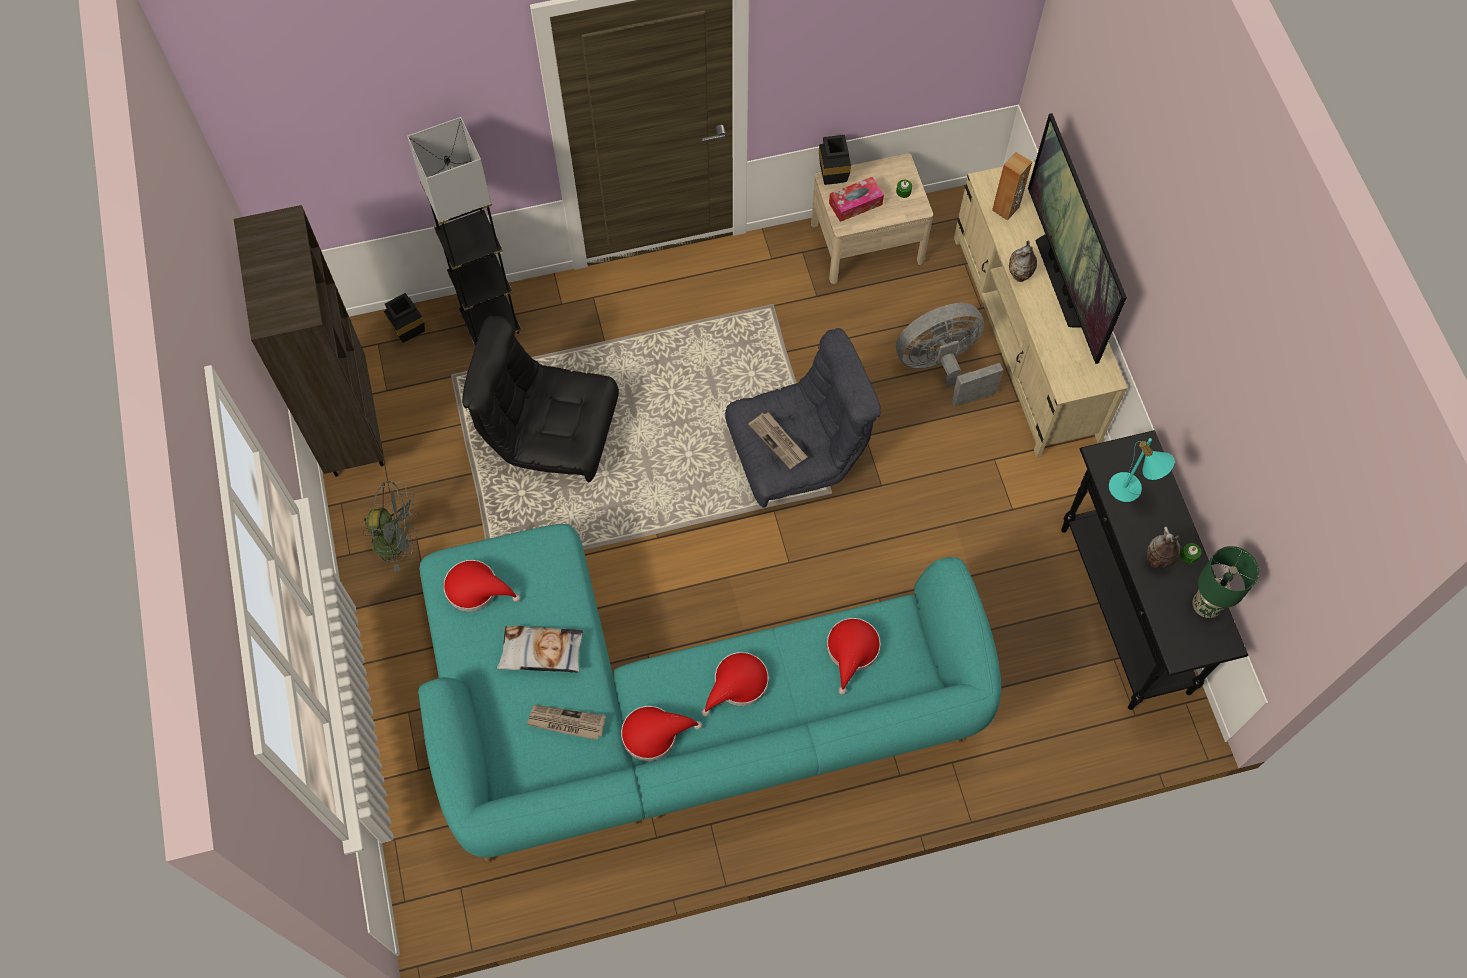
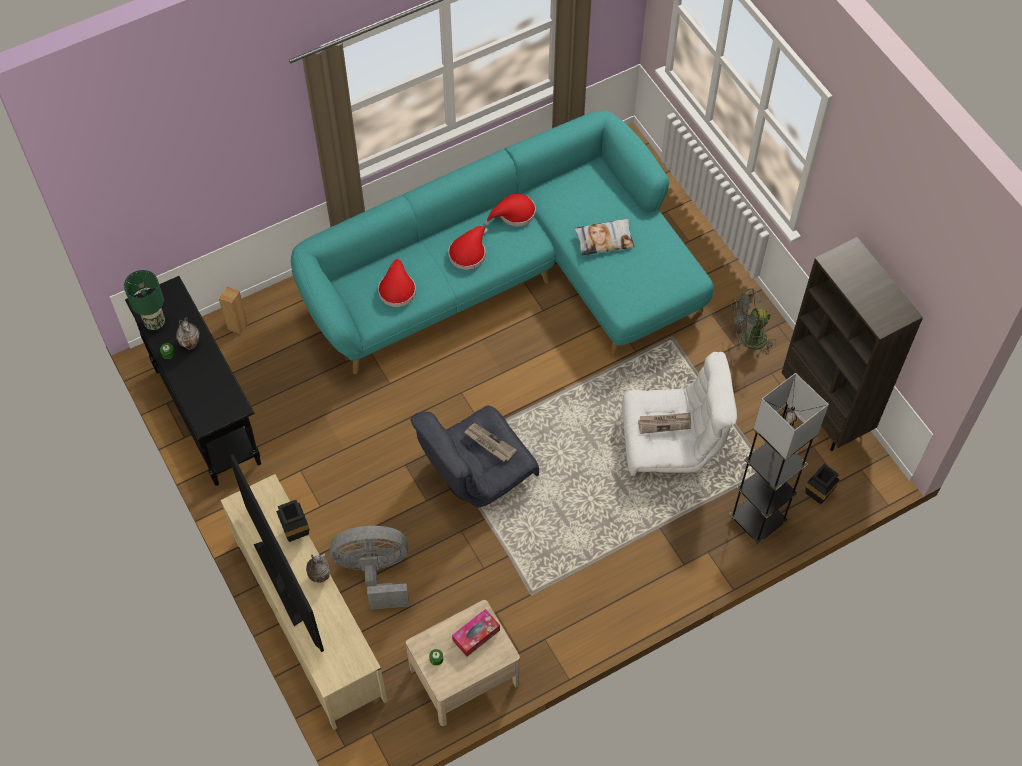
camera: 165 degrees right, 5 degrees down
red hat [443,560,521,612] -> none
black armchair [462,316,619,482] -> white armchair [622,352,737,476]
newspaper [527,705,606,740] -> newspaper moved to [638,412,691,434]
black vase [819,135,851,185] -> black vase moved to [276,500,309,542]
grey fan [896,303,1003,407] -> grey fan turned 150 degrees counterclockwise [330,526,409,610]
brown speaker [992,152,1032,221] -> brown speaker moved to [219,287,248,334]
turquoise table lamp [1109,438,1175,502] -> none

